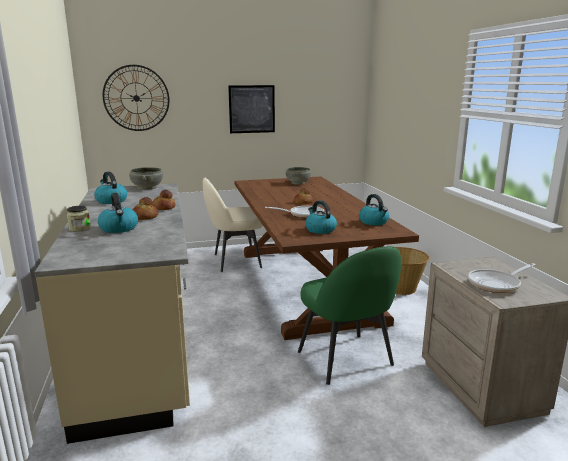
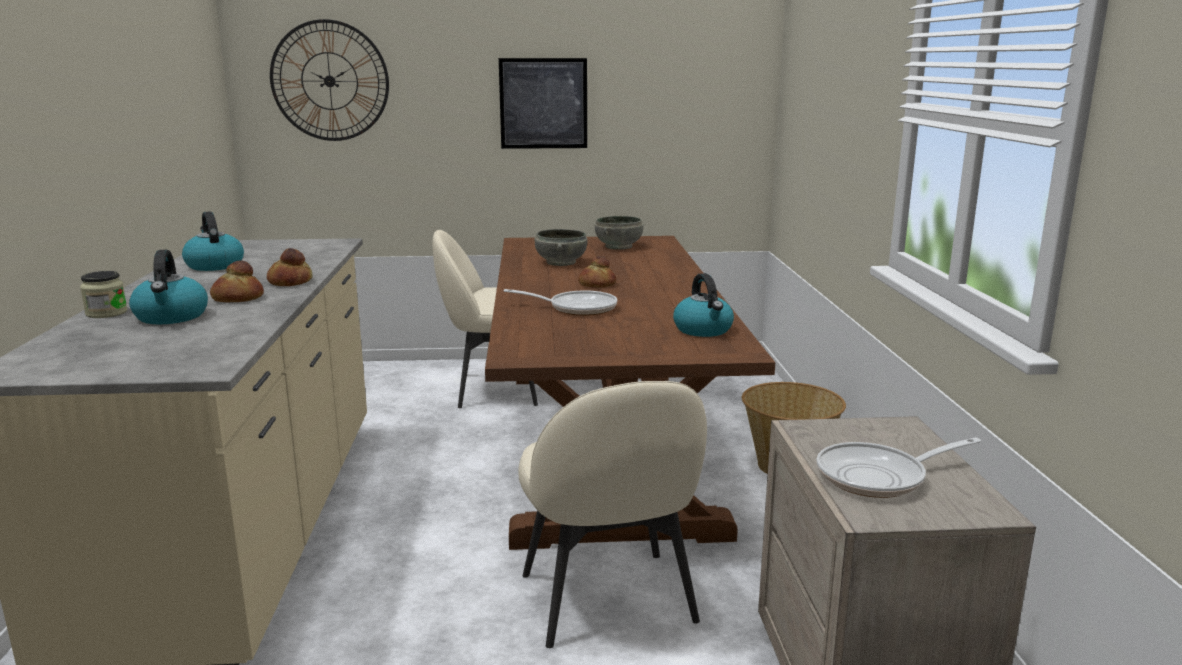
camera: 10 degrees right, 0 degrees up
grey bowl [129,167,163,190] -> grey bowl moved to [535,229,587,266]
green chair [298,246,401,385] -> beige chair [518,381,707,648]
kettle [305,201,337,234] -> none

